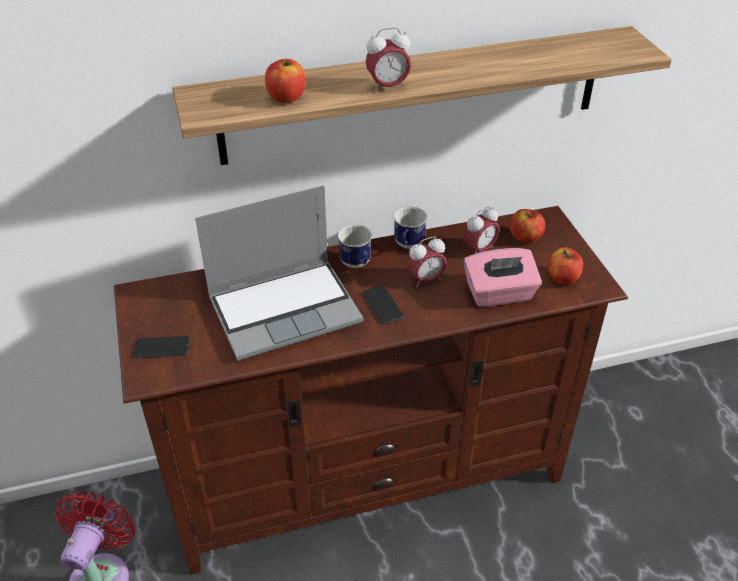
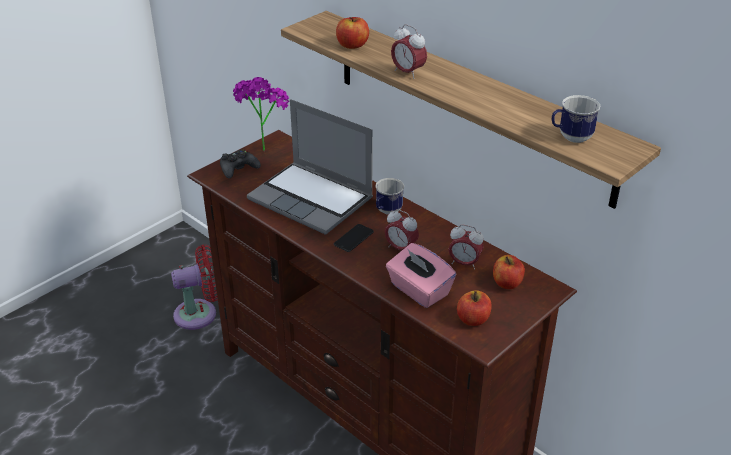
camera: 60 degrees right, 5 degrees down
phone [133,336,190,358] -> black game controller [220,149,261,178]
mug [394,206,427,249] -> mug moved to [552,95,600,143]
none -> potted plant [233,77,289,151]

